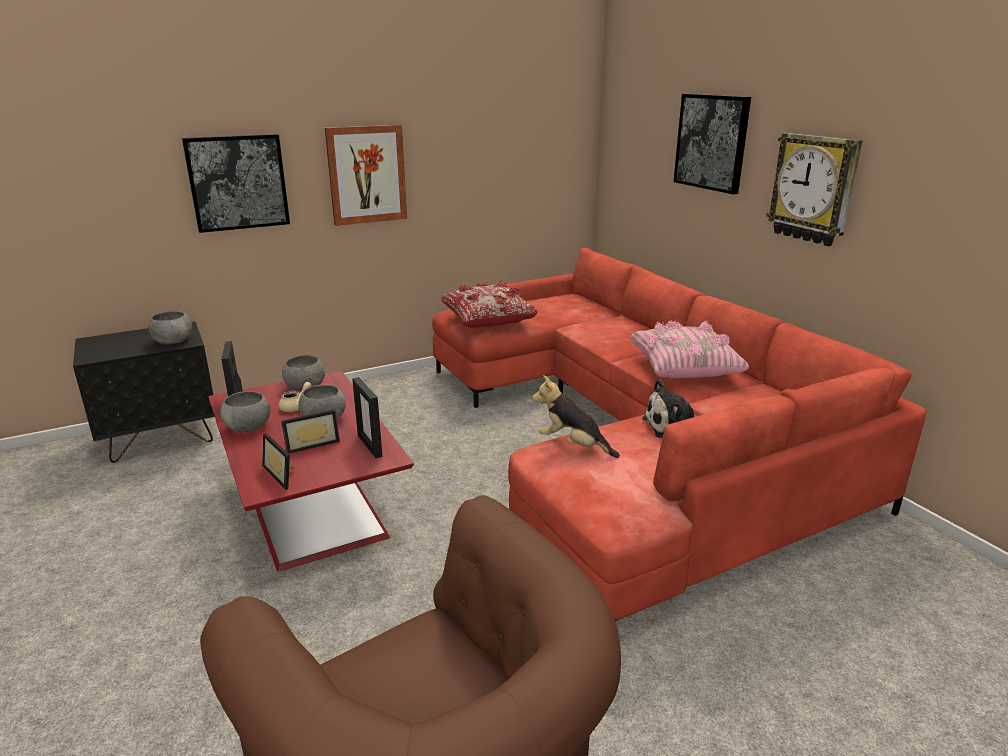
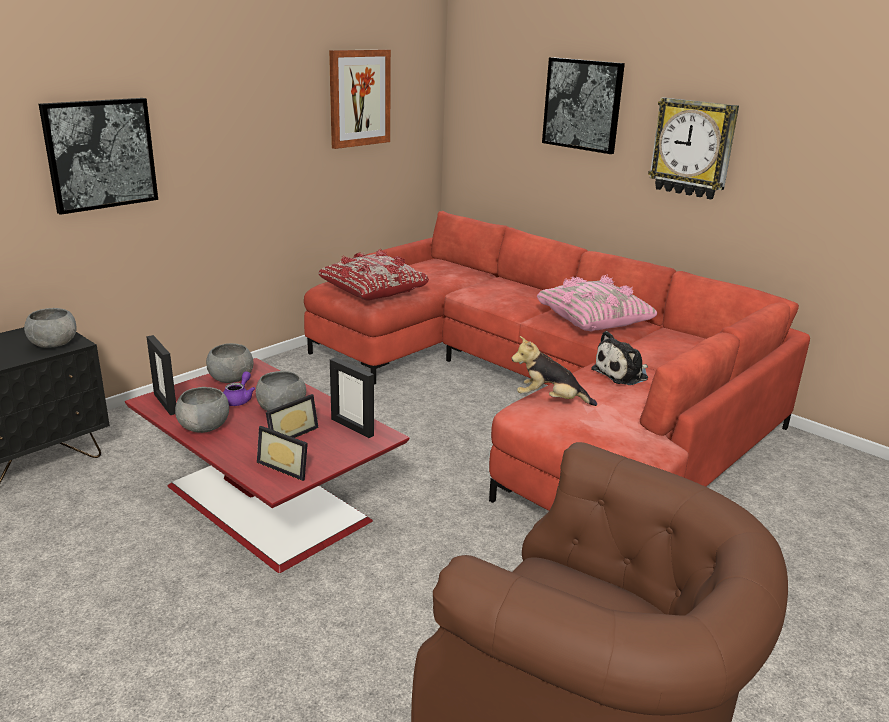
camera: 20 degrees left, 0 degrees up
beige teapot [279,382,312,412] -> purple teapot [223,371,255,406]
picture [325,125,407,226] -> picture moved to [329,49,391,149]

